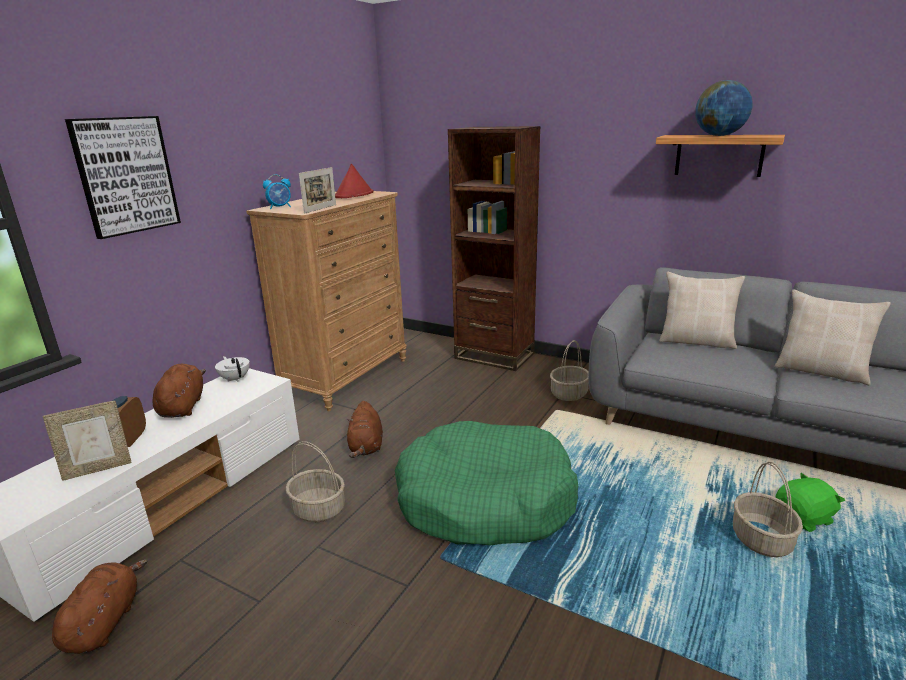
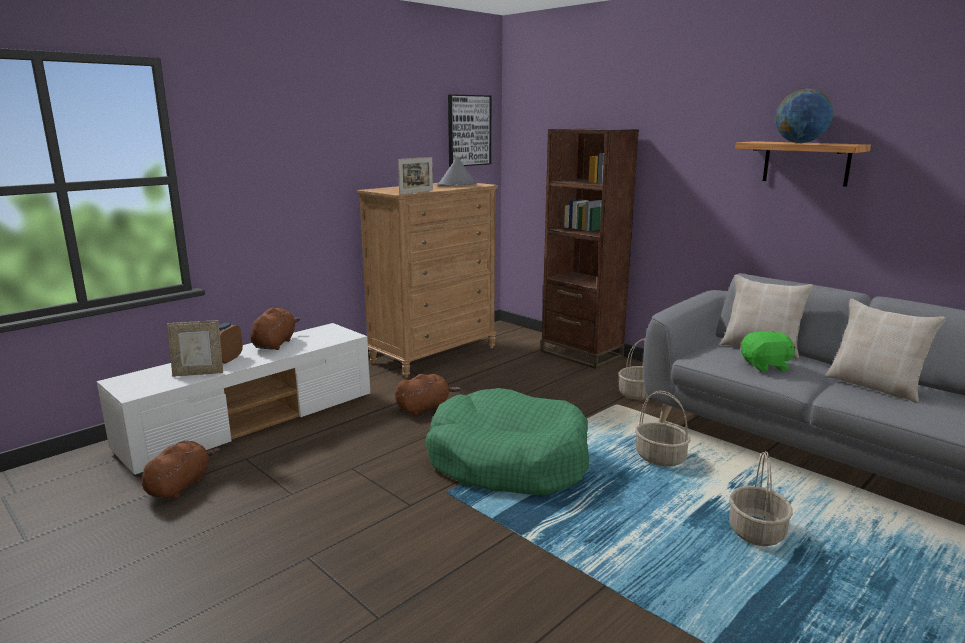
camera: 15 degrees right, 5 degrees down
picture [65,116,181,239] -> picture moved to [448,94,491,167]
white teapot [215,356,250,382] -> none
alarm clock [263,174,291,209] -> none
basket [286,441,345,522] -> basket moved to [635,391,690,467]
red hat [335,164,374,198] -> grey hat [437,156,477,186]
brown plush toy [346,401,383,458] -> brown plush toy turned 135 degrees counterclockwise [395,374,461,415]
green plush toy [775,473,845,532] -> green plush toy moved to [741,331,795,372]

